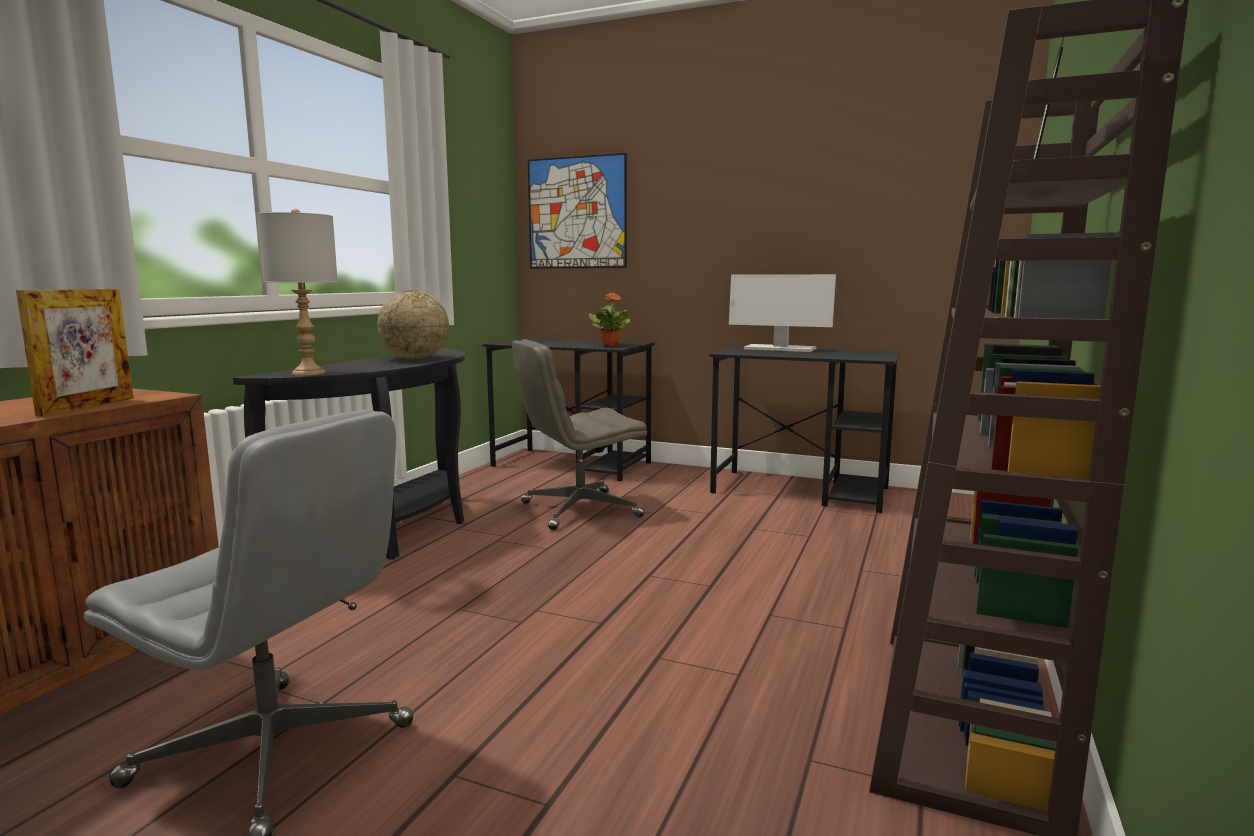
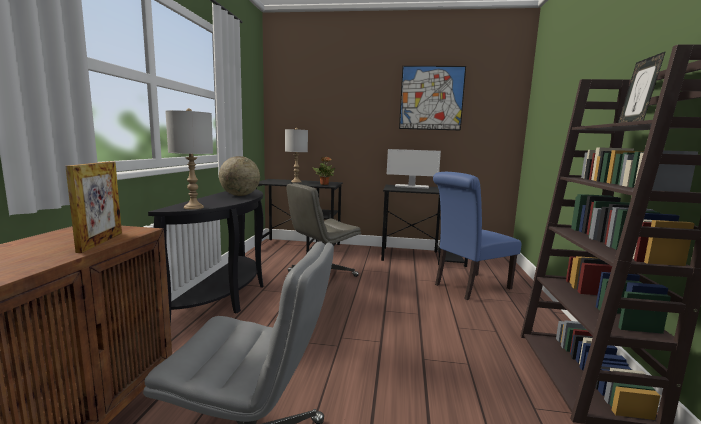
camera: 15 degrees left, 0 degrees up
picture [528,153,627,268] -> picture moved to [399,66,466,131]
none -> grey table lamp [285,128,308,183]
none -> blue chair [433,172,522,300]

